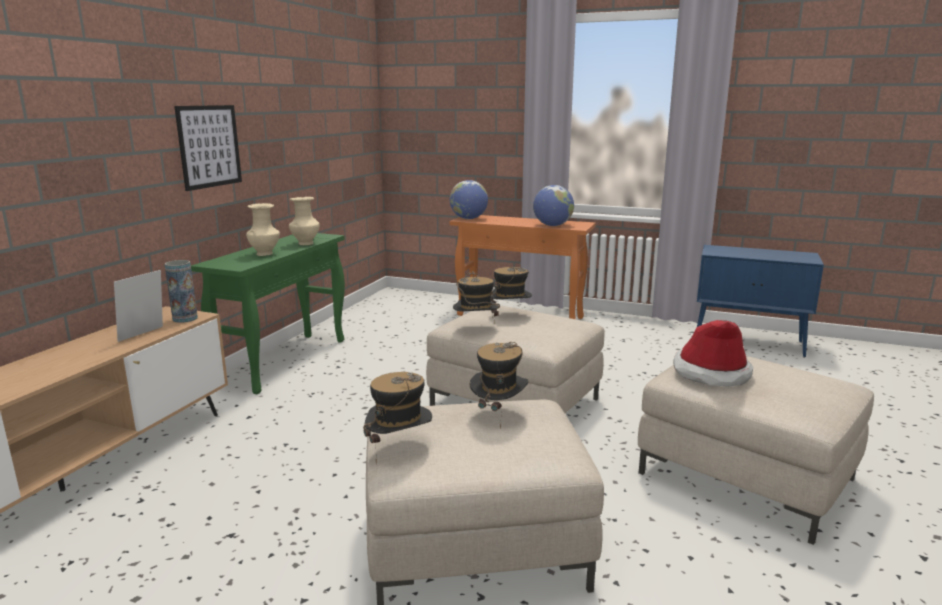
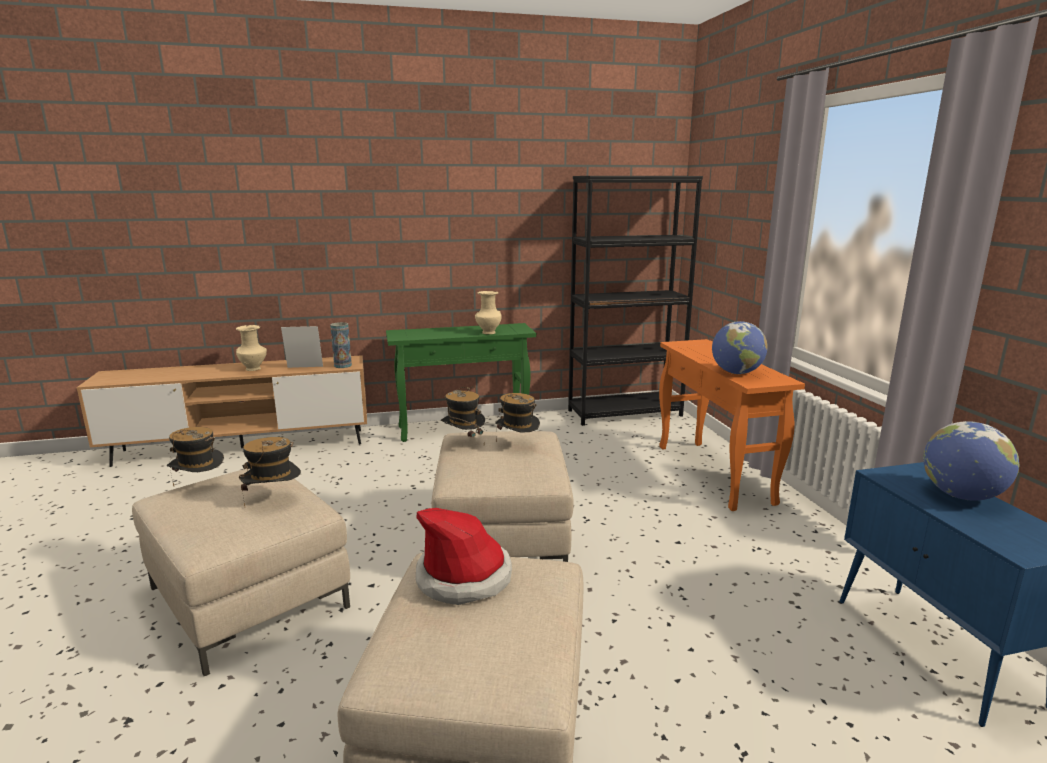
camera: 55 degrees right, 0 degrees up
picture [174,105,242,191] -> none
beige vase [246,203,280,256] -> beige vase moved to [236,325,267,371]
globe [450,180,488,219] -> globe moved to [923,421,1019,501]
none -> black bookcase [568,176,703,426]

